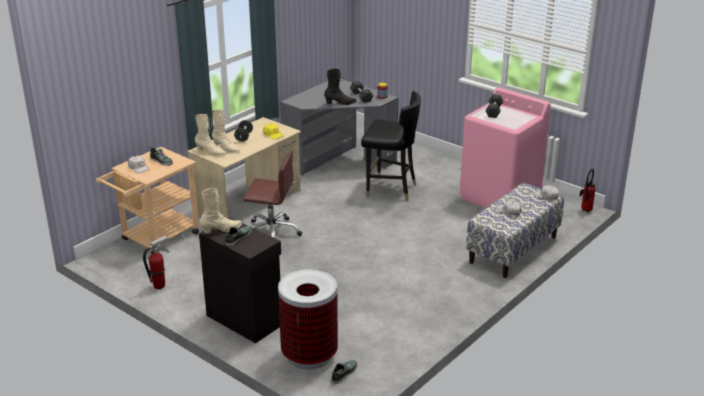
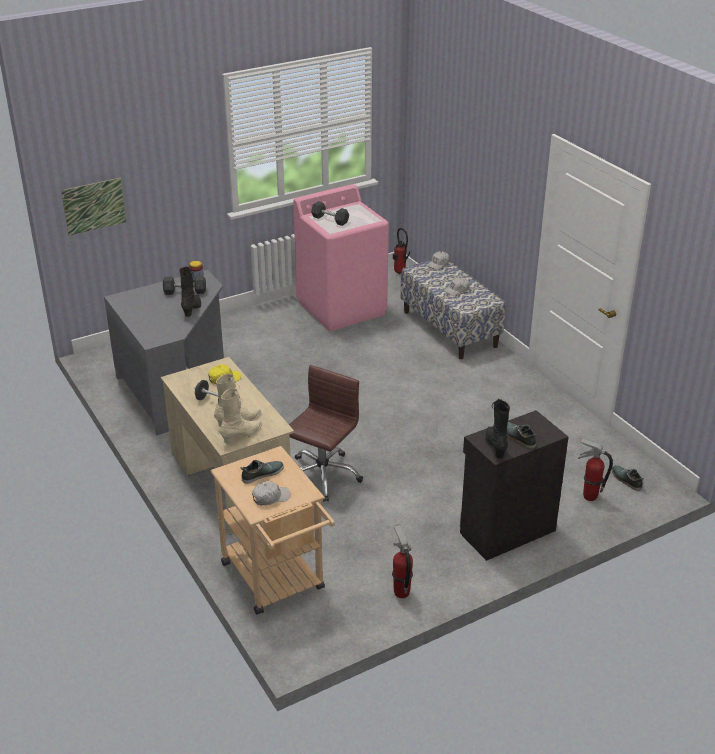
camera: 70 degrees left, 5 degrees up
beige boot [200,188,242,233] -> black boot [485,399,510,458]
trash can [278,269,338,370] -> fire extinguisher [578,438,613,501]
black chair [361,91,421,201] -> none
none -> picture [61,178,126,236]

